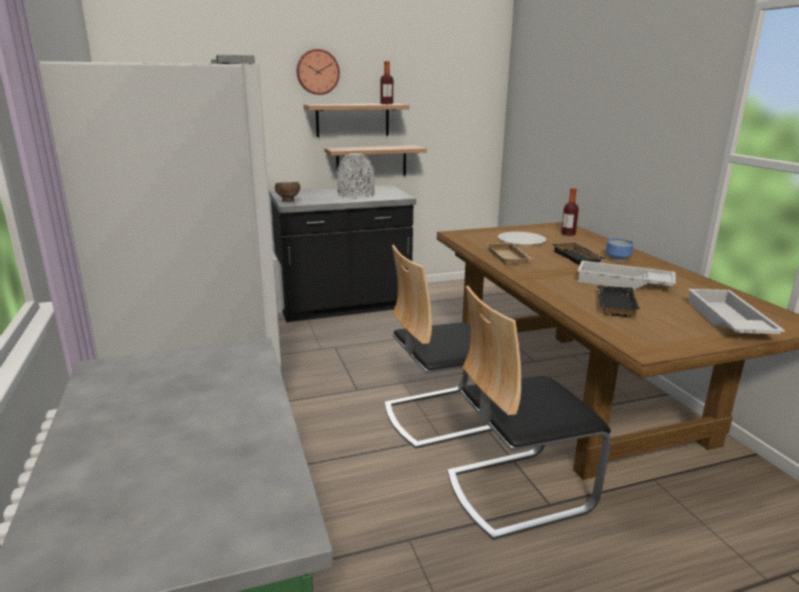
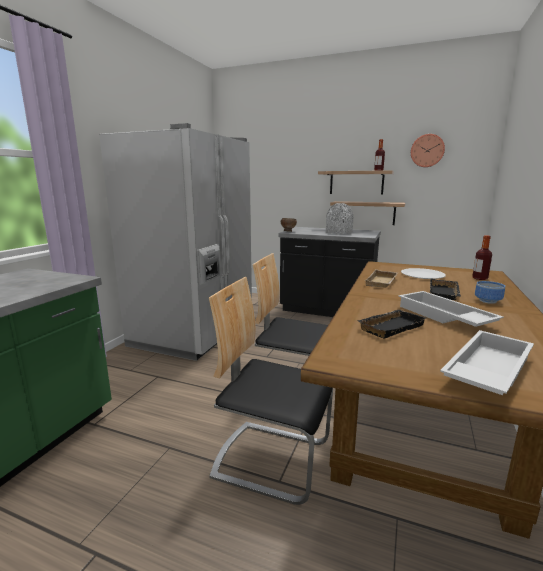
camera: 40 degrees right, 5 degrees down
wall clock [296,49,340,95] -> wall clock moved to [411,134,445,167]

